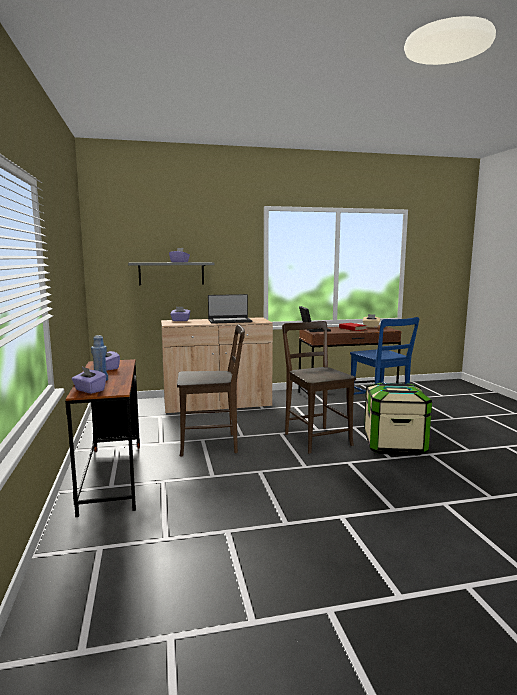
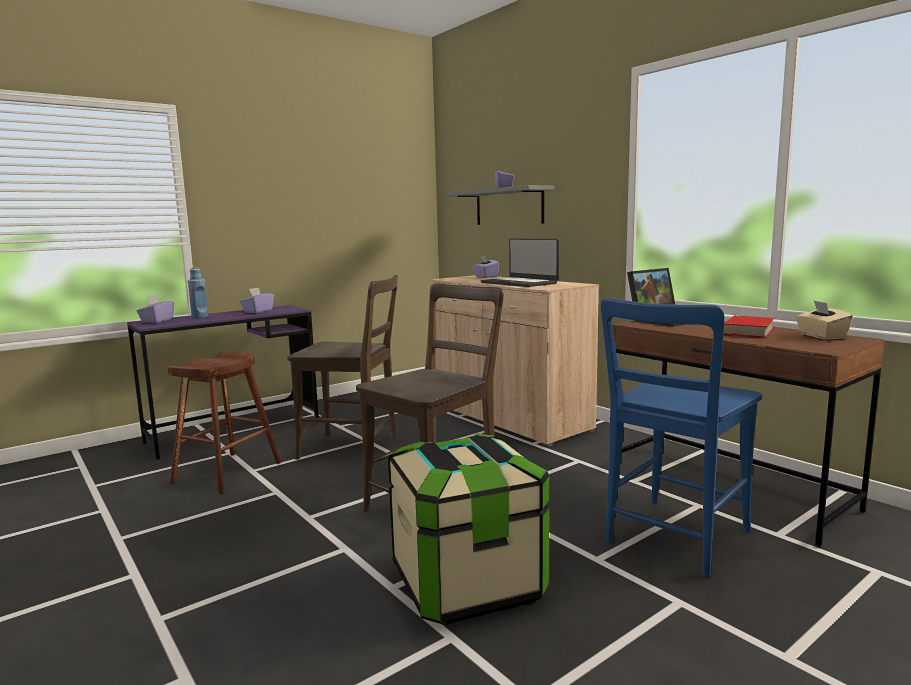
camera: 65 degrees right, 0 degrees up
brown desk [65,359,140,517] -> purple desk [127,305,320,460]
brown chair [177,324,245,457] -> brown chair turned 45 degrees counterclockwise [287,275,398,460]
none -> brown stool [167,351,281,494]

